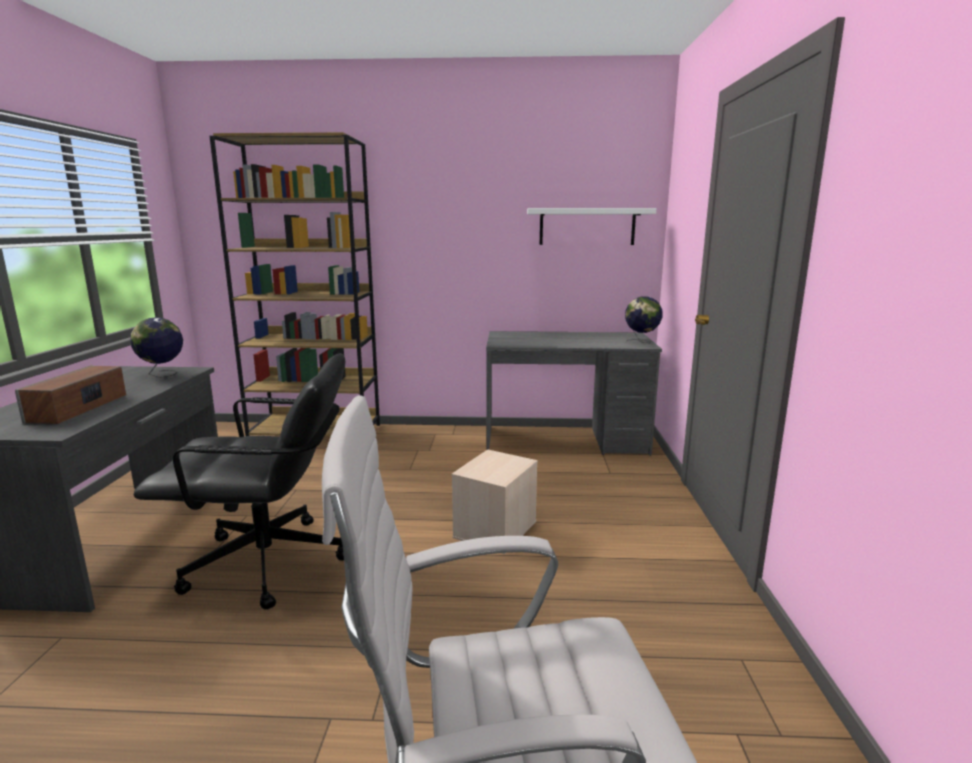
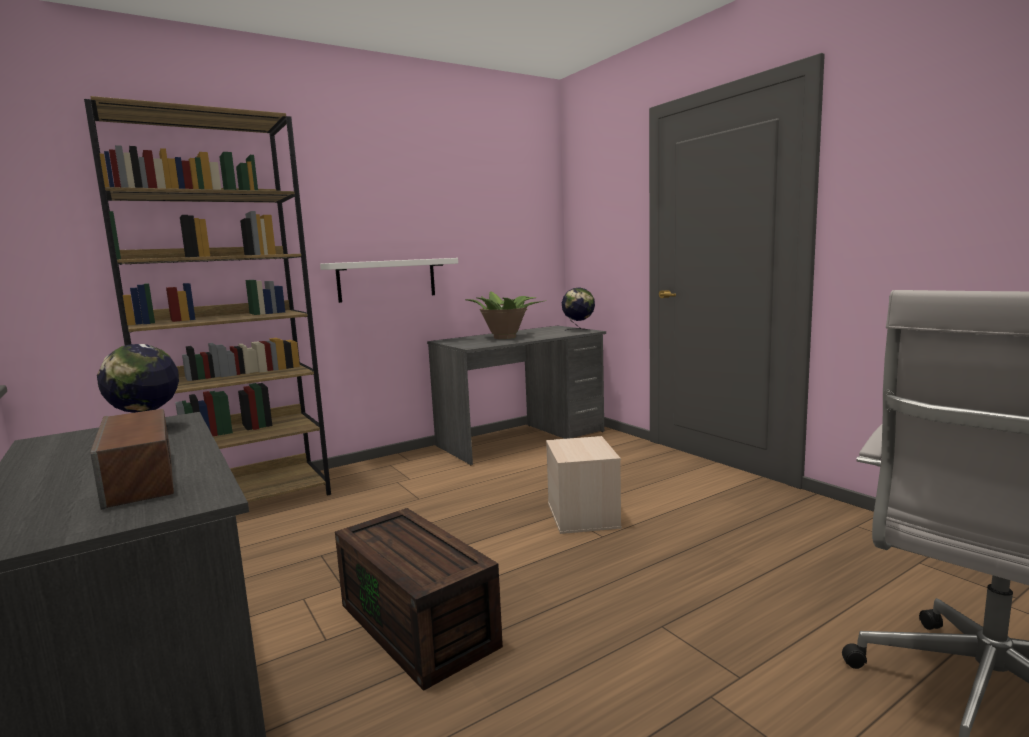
camera: 35 degrees left, 5 degrees down
black office chair [133,353,346,610] -> brown storage box [335,508,503,691]
white shelf [527,208,656,245] -> white shelf moved to [320,258,458,303]
none -> potted plant [465,291,546,339]

